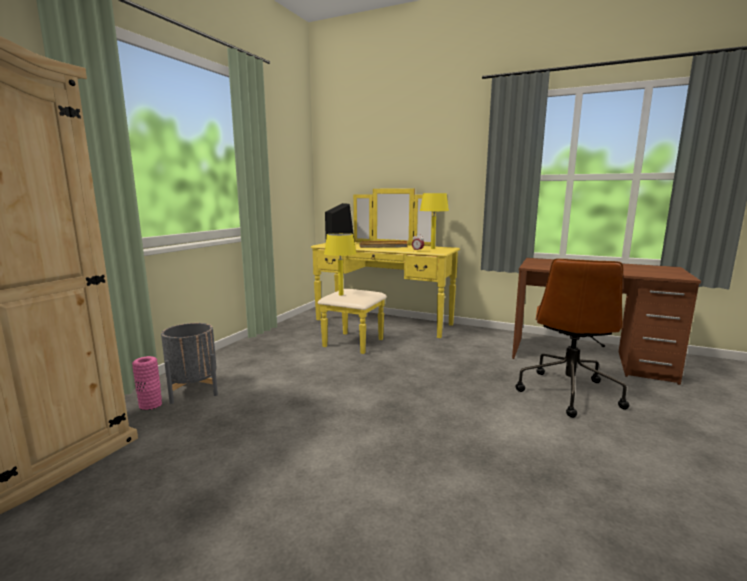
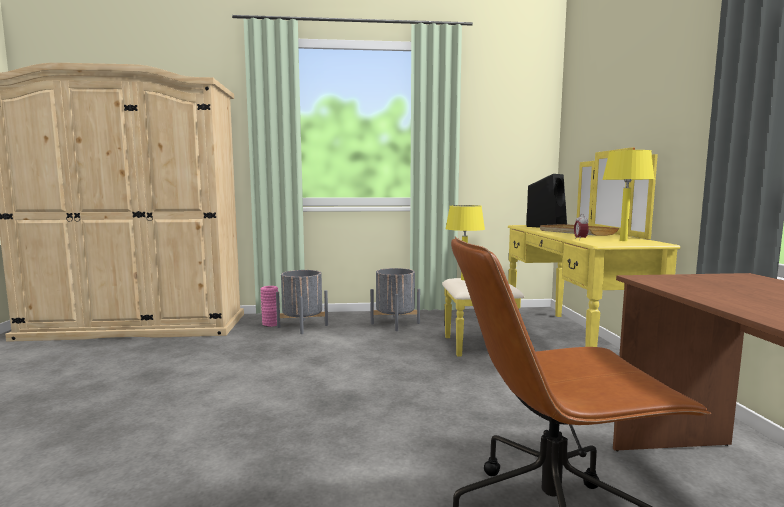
camera: 60 degrees right, 5 degrees down
none -> grey planter [371,268,420,331]

